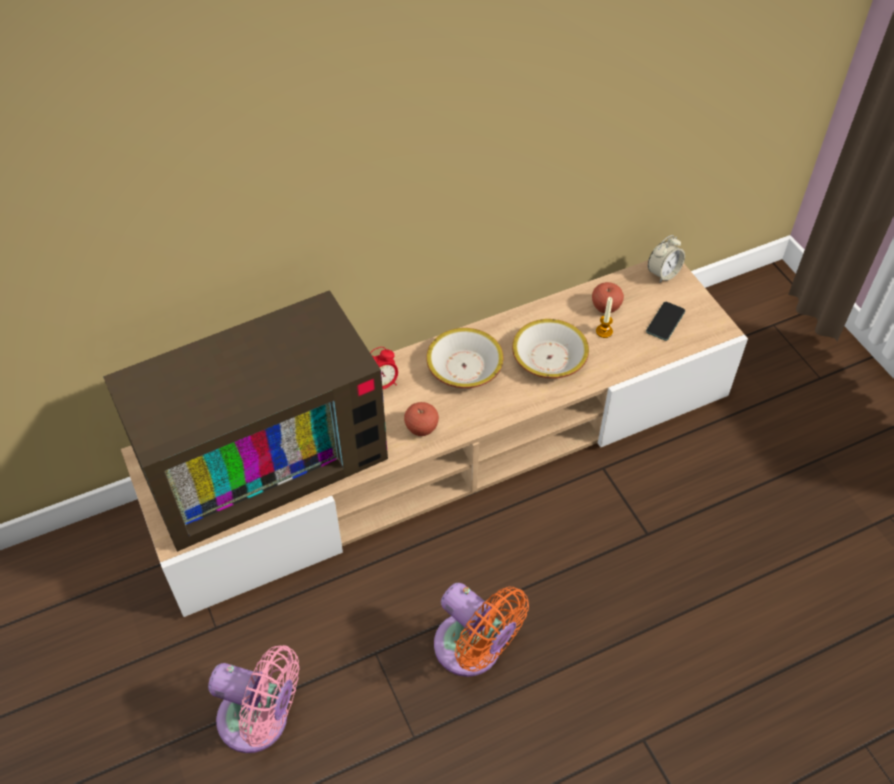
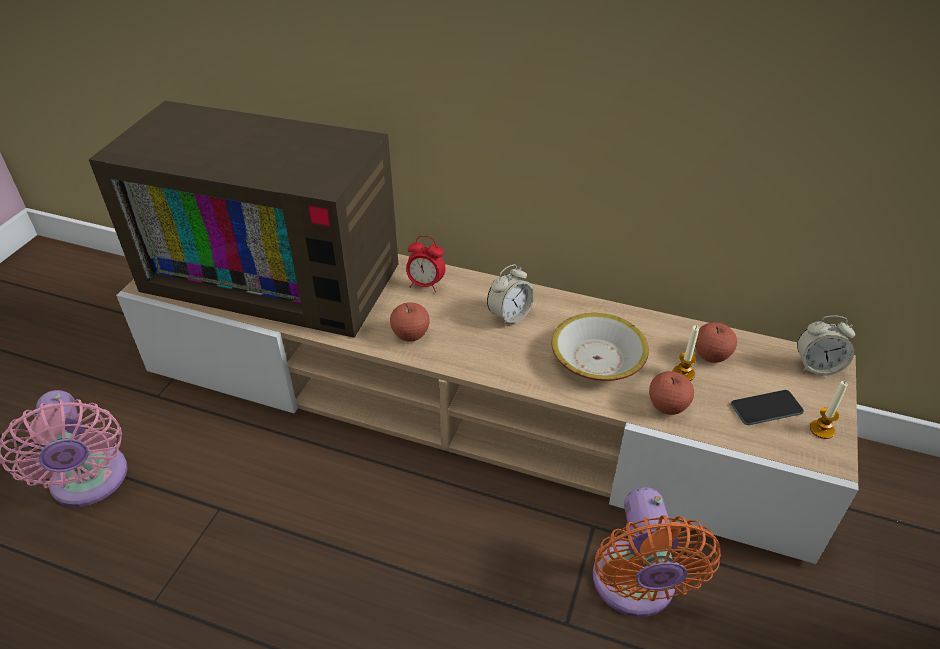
camera: 45 degrees right, 10 degrees down
bowl [426,328,504,388] -> alarm clock [487,264,534,327]
orange fan [434,583,529,677] -> orange fan moved to [593,487,721,617]
none -> apple [649,371,694,415]
none -> candle [810,381,848,439]

